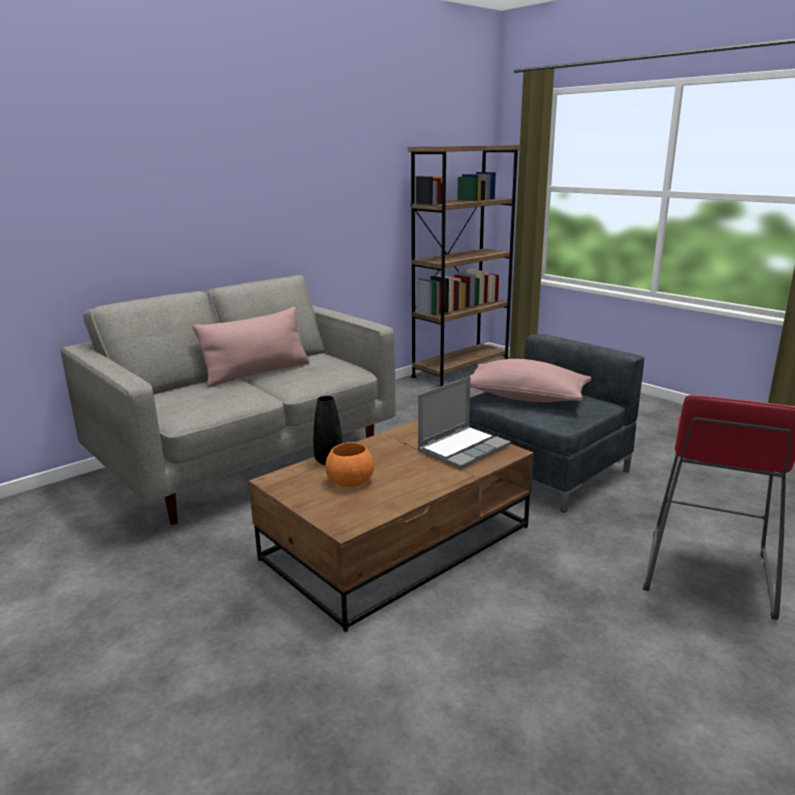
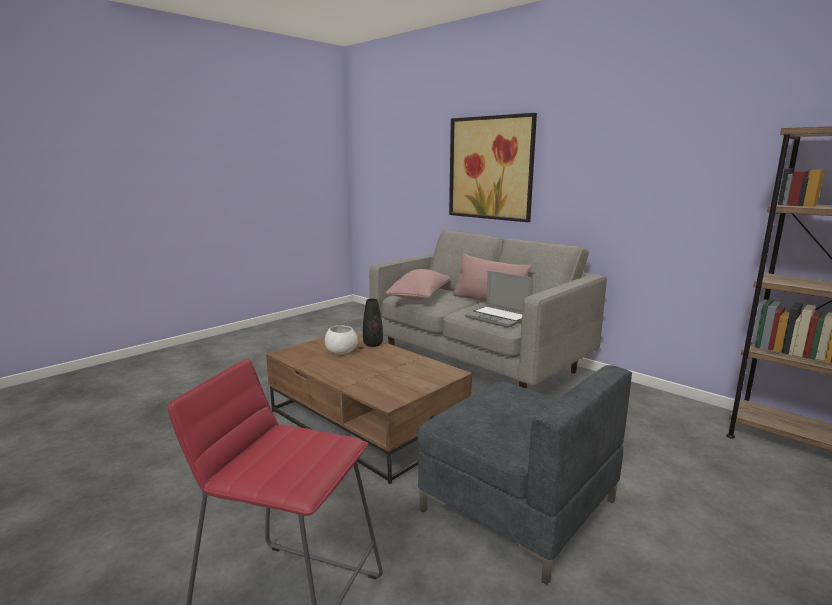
camera: 85 degrees right, 5 degrees down
orange bowl [325,442,374,487] -> white bowl [325,325,358,354]
laptop [417,376,511,469] -> laptop moved to [465,270,533,328]
pink pillow [470,359,591,402] -> pink pillow moved to [385,269,450,300]
none -> picture [449,113,537,222]

